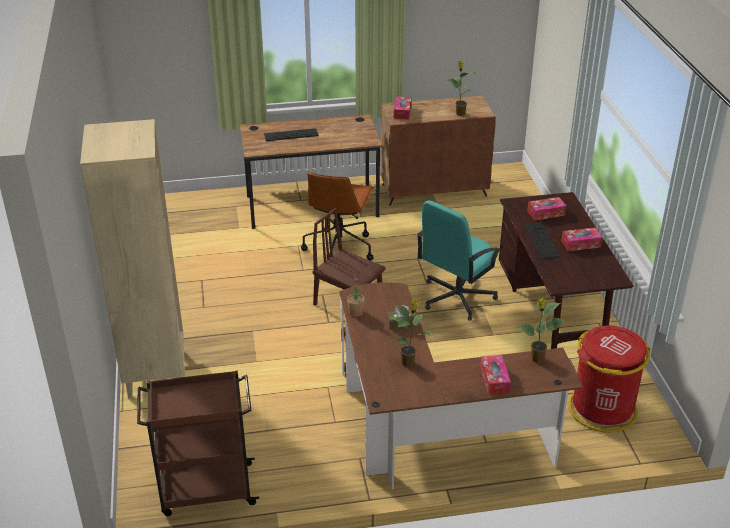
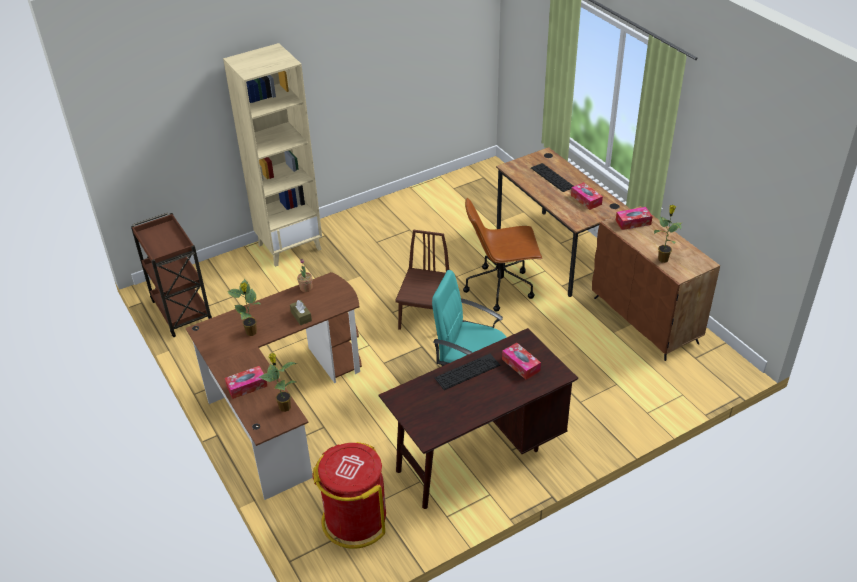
camera: 70 degrees right, 5 degrees up
tissue box [561,228,603,251] -> tissue box moved to [571,182,603,210]

